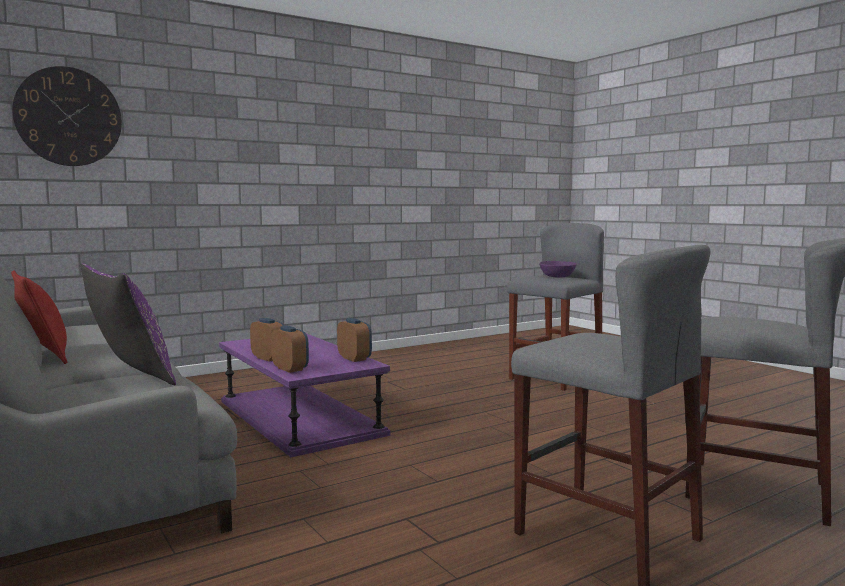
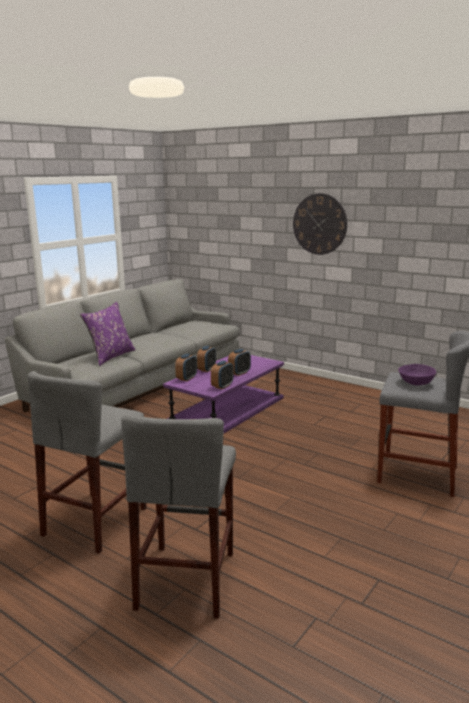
camera: 70 degrees right, 10 degrees up
red pillow [11,270,67,364] -> none
wall clock [12,66,122,166] -> wall clock moved to [293,193,347,255]
none -> alarm clock [228,349,251,376]

